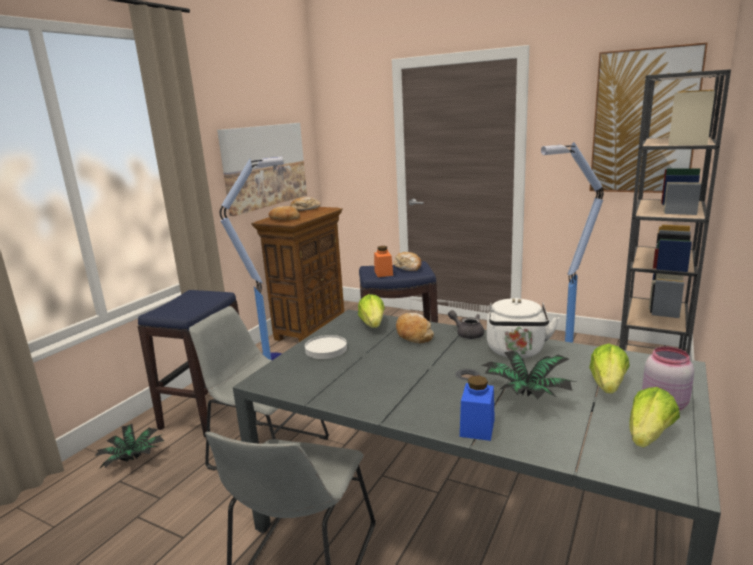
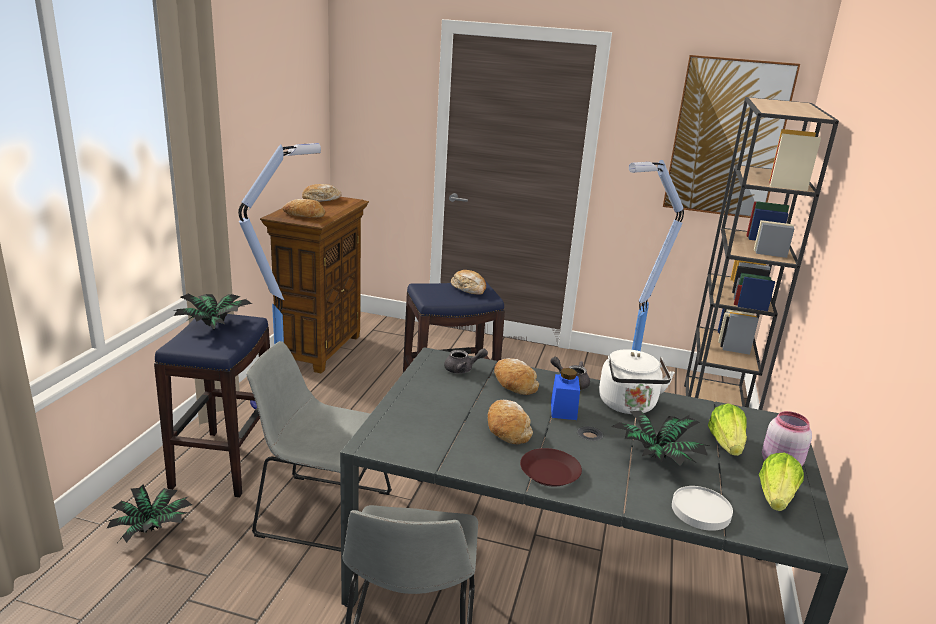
camera: 15 degrees left, 5 degrees up
picture [217,123,307,216] -> none
white plate [305,335,347,359] -> white plate moved to [672,486,733,531]
lettuce [358,294,385,328] -> grey teapot [444,348,488,374]
orange jar [374,246,393,277] -> none
blue jar [460,376,495,441] -> blue jar moved to [551,368,580,420]
none -> potted plant [173,294,252,330]
none -> bread [488,400,533,444]
none -> brown plate [520,448,582,487]

